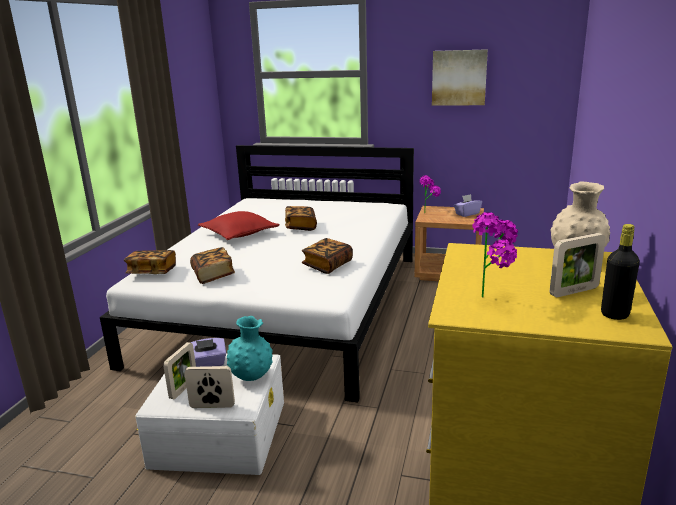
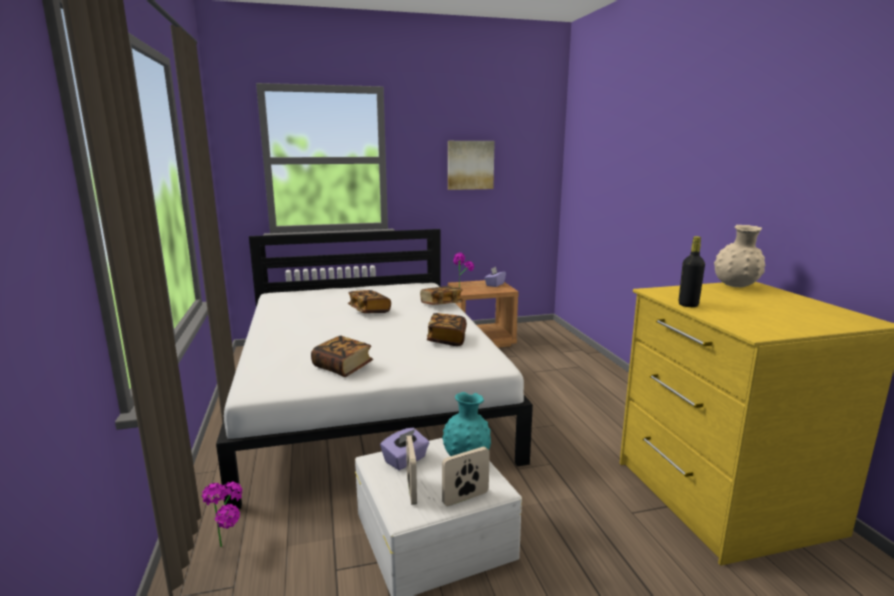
camera: 30 degrees left, 5 degrees down
book [124,250,176,274] -> book moved to [420,286,463,305]
red pillow [198,211,280,240] -> none
potted plant [472,212,518,297] -> potted plant moved to [202,482,243,547]
picture frame [550,233,606,297] -> none
black bottle [601,224,640,320] -> black bottle moved to [679,236,705,307]

